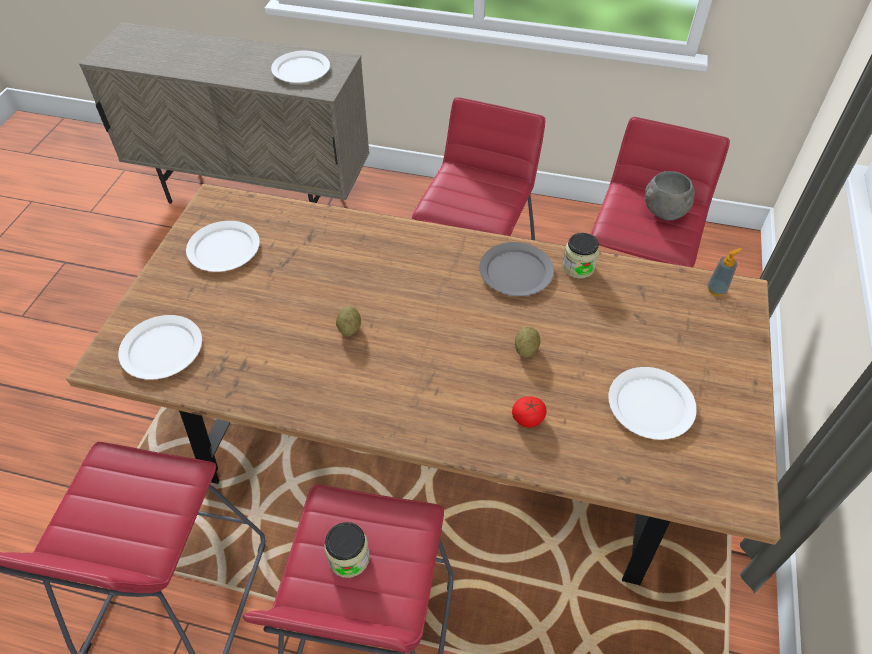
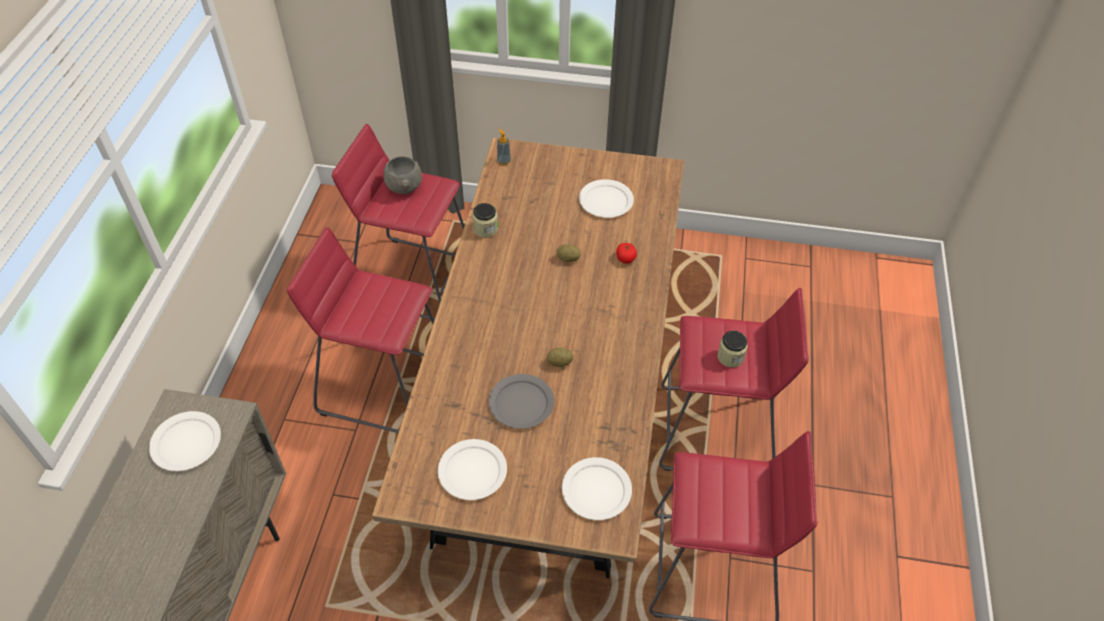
camera: 95 degrees left, 0 degrees up
grey plate [479,242,554,296] -> grey plate moved to [489,374,554,429]

